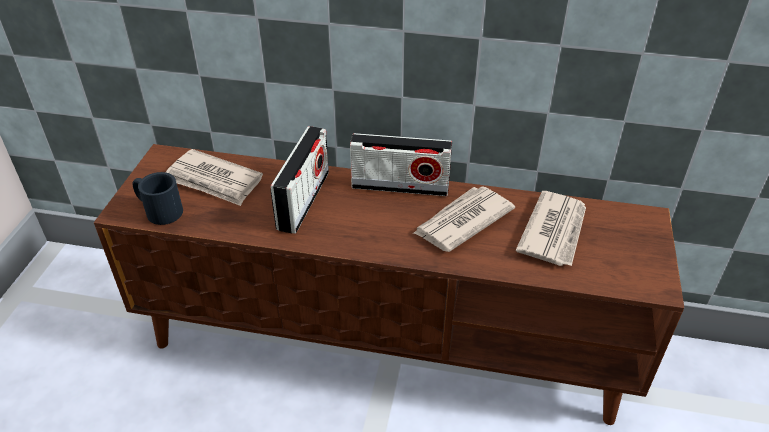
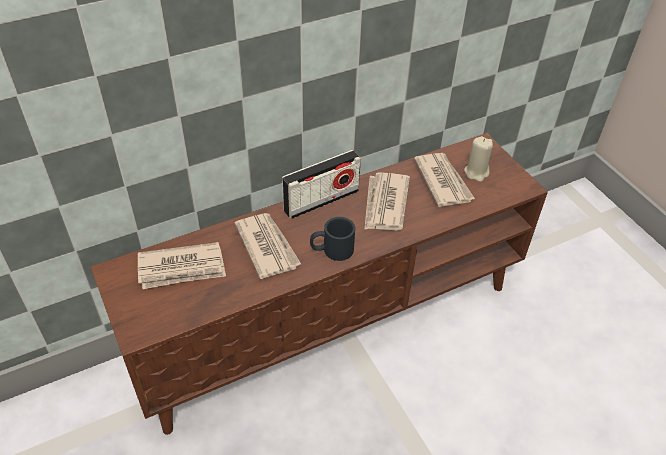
camera: 40 degrees left, 5 degrees up
black mug [132,172,183,225] -> black mug moved to [310,217,355,261]
radio [270,126,329,234] -> newspaper [235,213,301,279]
none -> beige candle [464,136,493,182]

